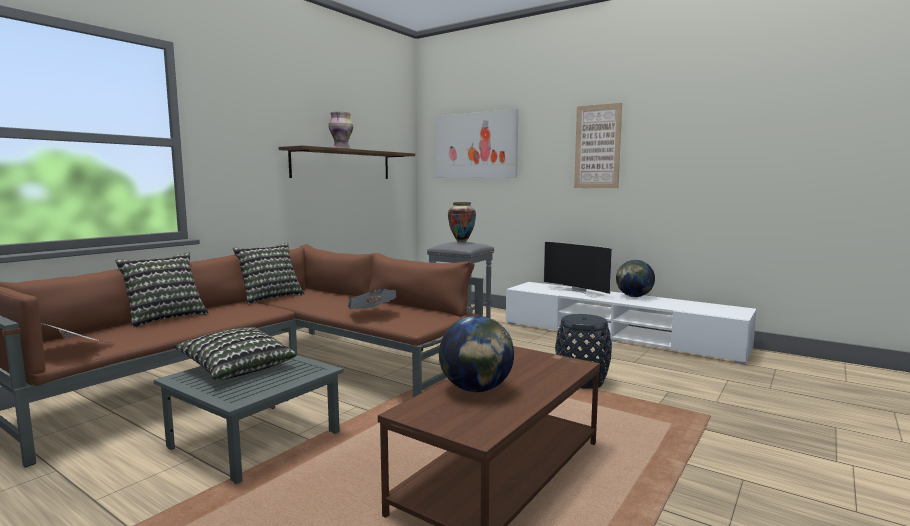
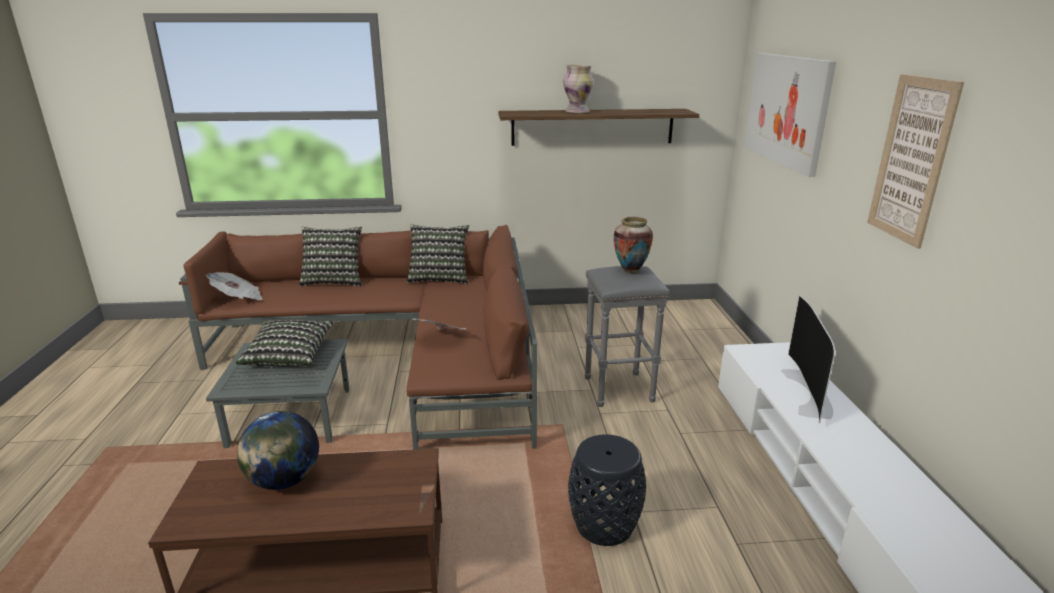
camera: 50 degrees right, 15 degrees up
globe [616,260,655,297] -> none

